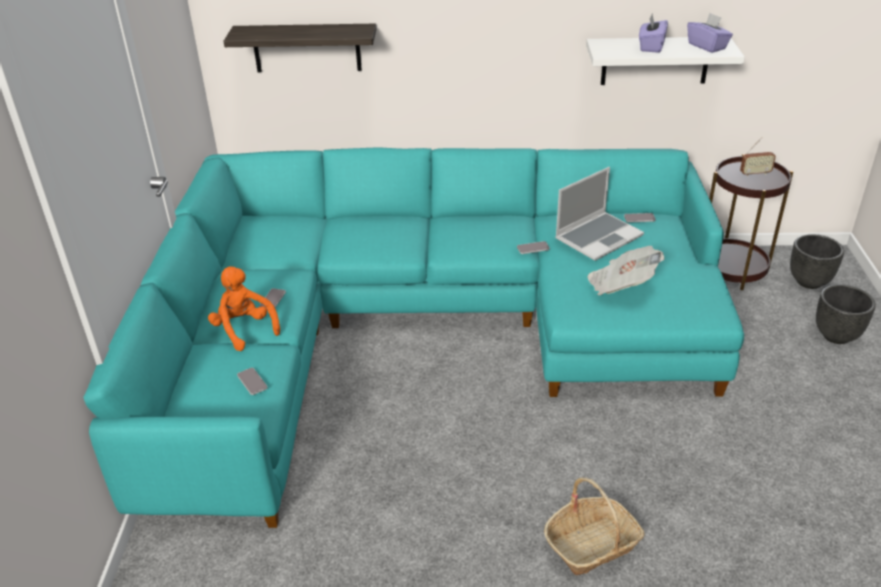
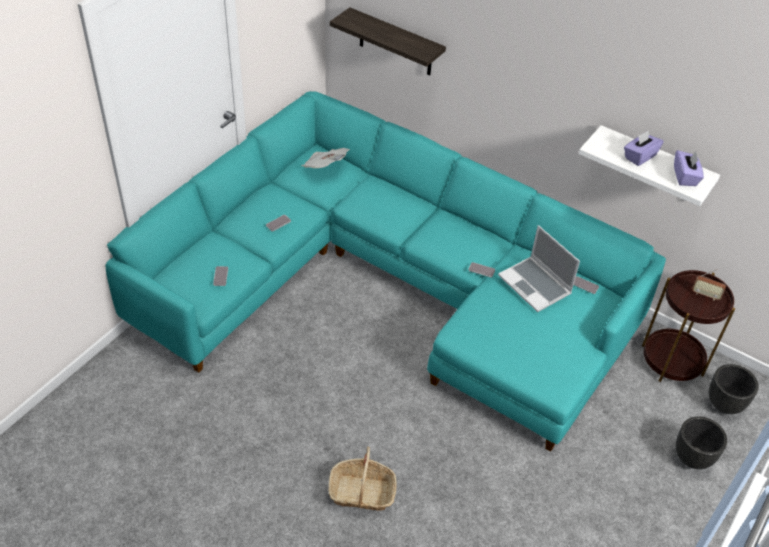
camera: 30 degrees right, 10 degrees up
orange plush toy [208,266,280,351] -> none
laptop [555,167,644,261] -> laptop turned 60 degrees clockwise [498,225,580,312]
newspaper [587,246,664,295] -> newspaper moved to [302,148,350,168]

